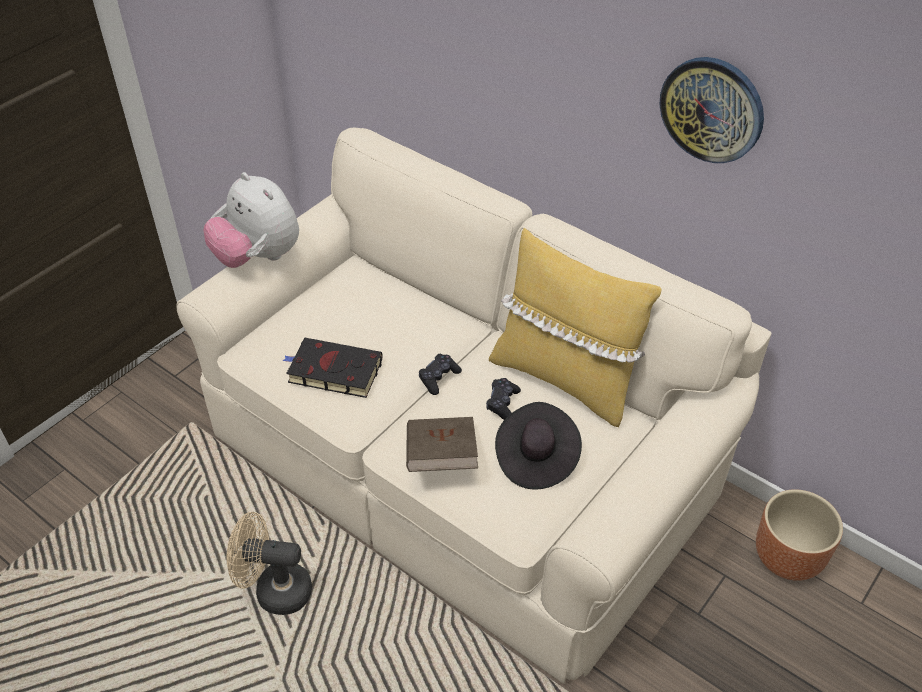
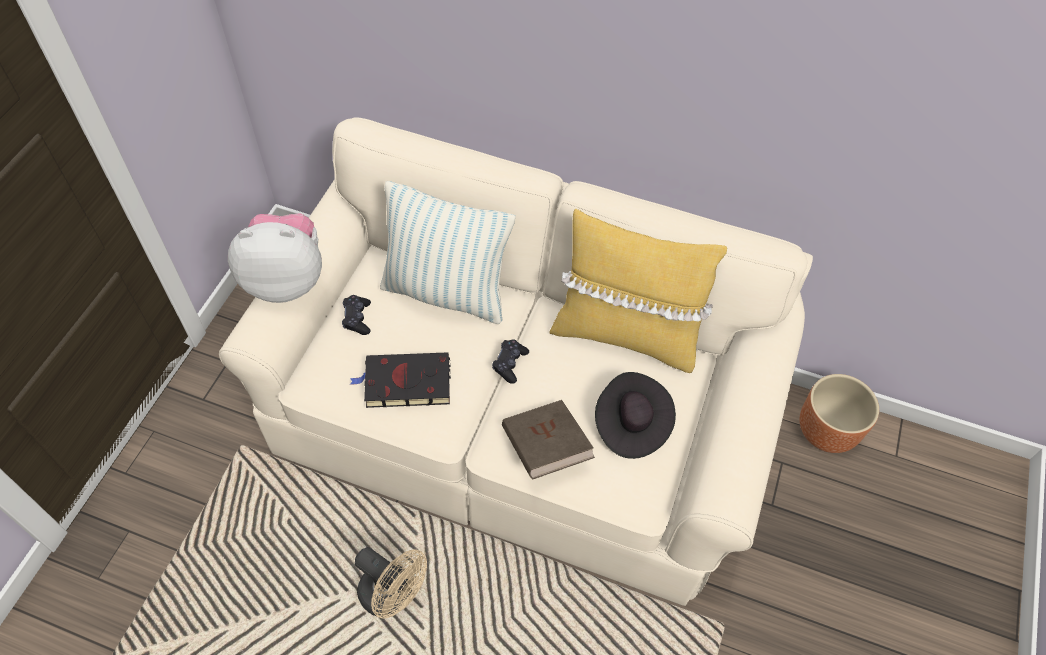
camera: 20 degrees left, 10 degrees up
plush toy [203,172,299,268] -> plush toy turned 150 degrees clockwise [228,213,322,303]
beige fan [226,512,312,615] -> beige fan turned 135 degrees counterclockwise [355,547,427,618]
black game controller [486,378,521,420] -> black game controller moved to [342,295,371,335]
wall clock [659,57,764,163] -> none
none -> pillow [380,181,515,324]

